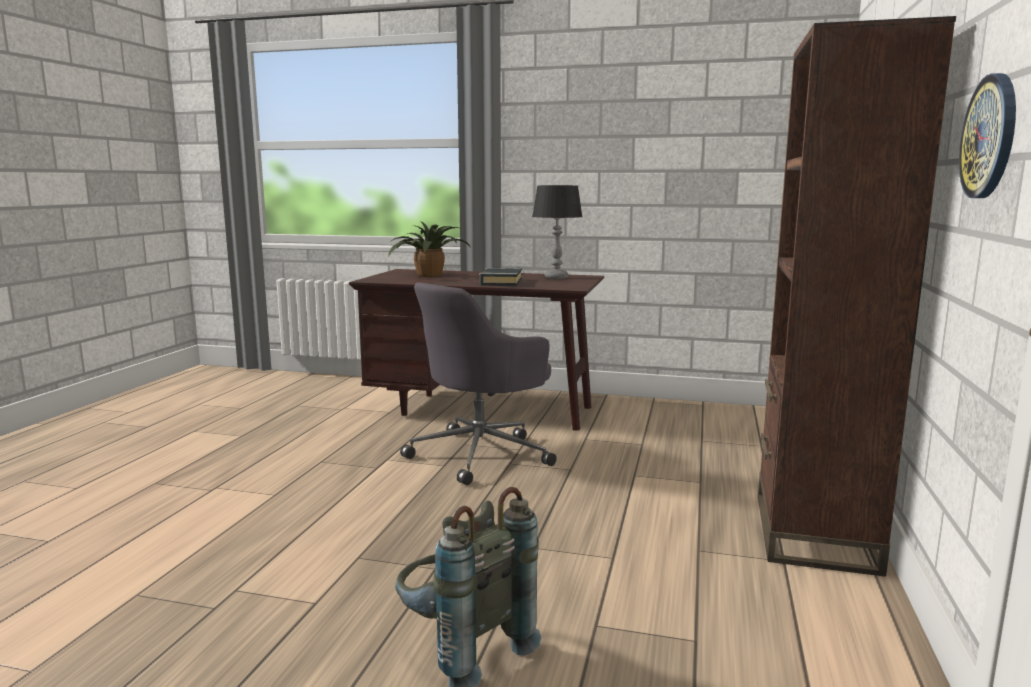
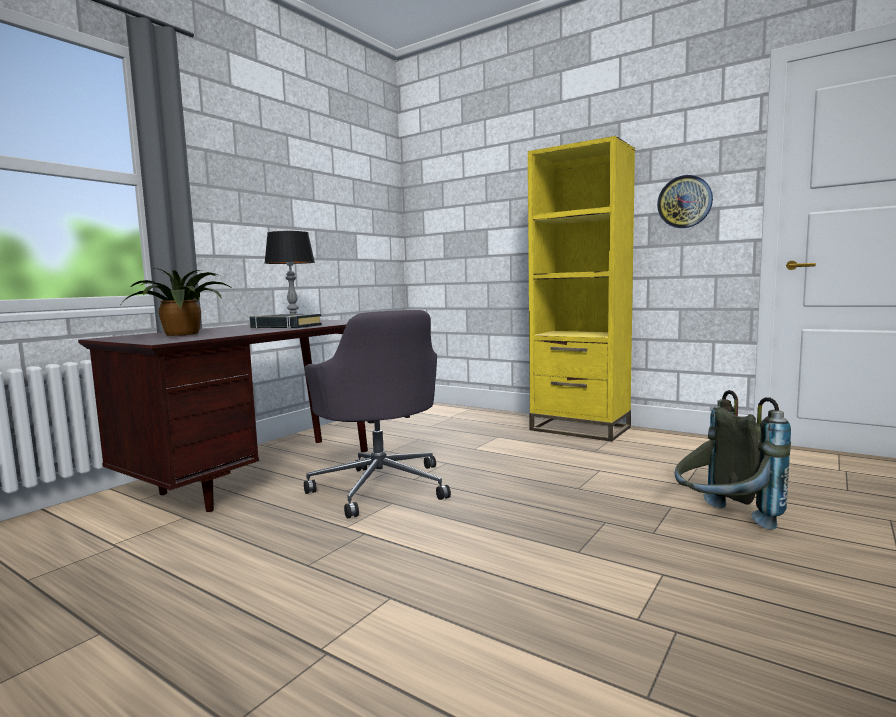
camera: 70 degrees left, 5 degrees down
brown bookcase [758,16,956,577] -> yellow bookcase [528,136,635,442]

